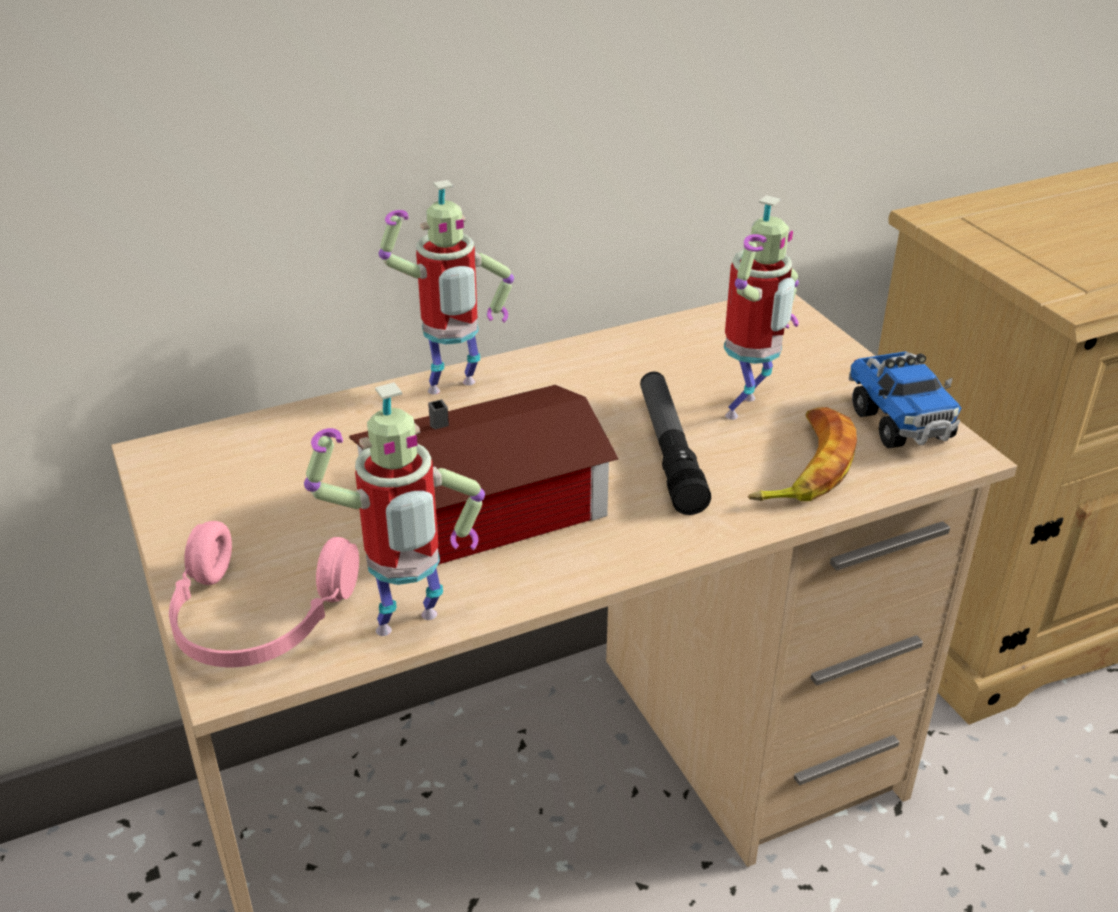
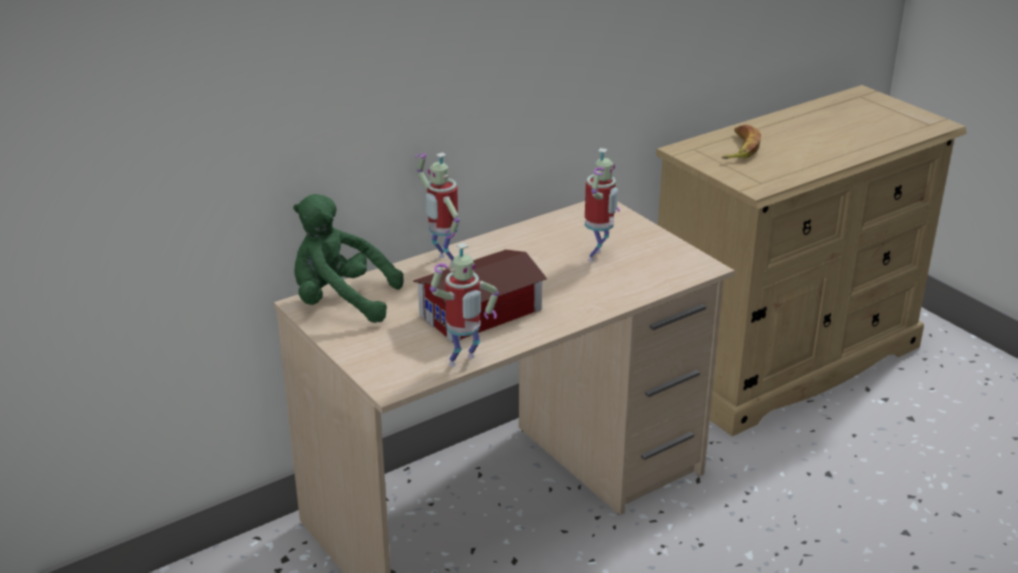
camera: 10 degrees left, 5 degrees down
pink headphones [169,521,359,667] -> none
toy robot [379,180,514,394] -> toy robot turned 90 degrees clockwise [415,152,460,266]
flashlight [640,372,711,515] -> none
banana [748,407,857,501] -> banana moved to [721,125,761,159]
toy truck [849,351,962,448] -> none
none -> green plush toy [293,194,404,323]

